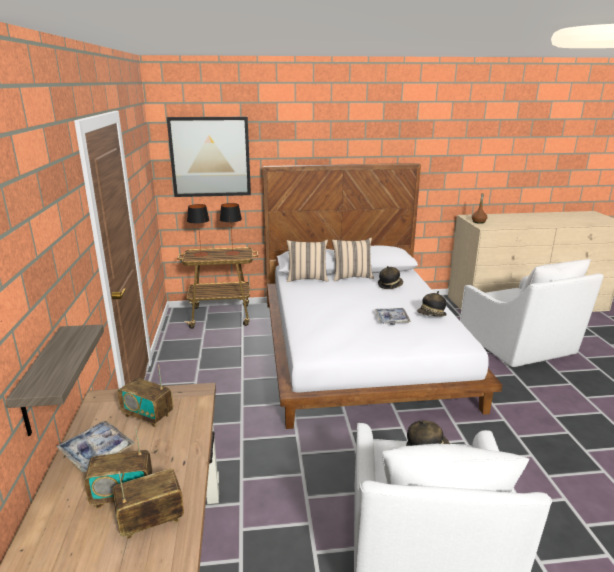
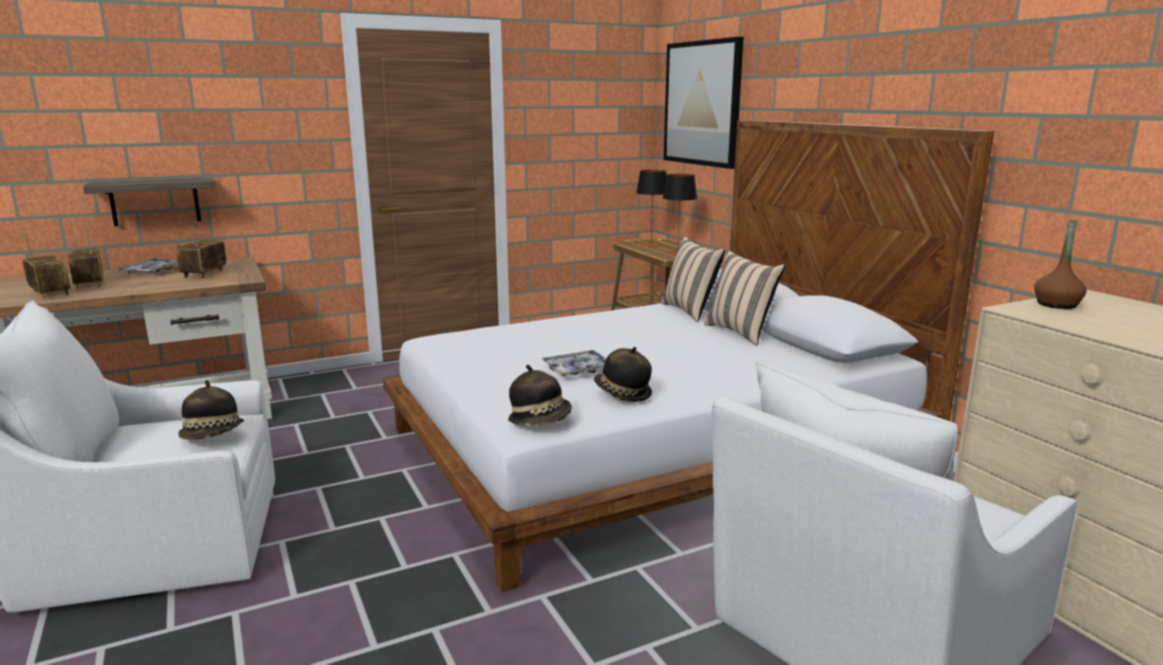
camera: 70 degrees right, 5 degrees down
hat [378,266,403,289] -> hat moved to [508,365,572,426]

